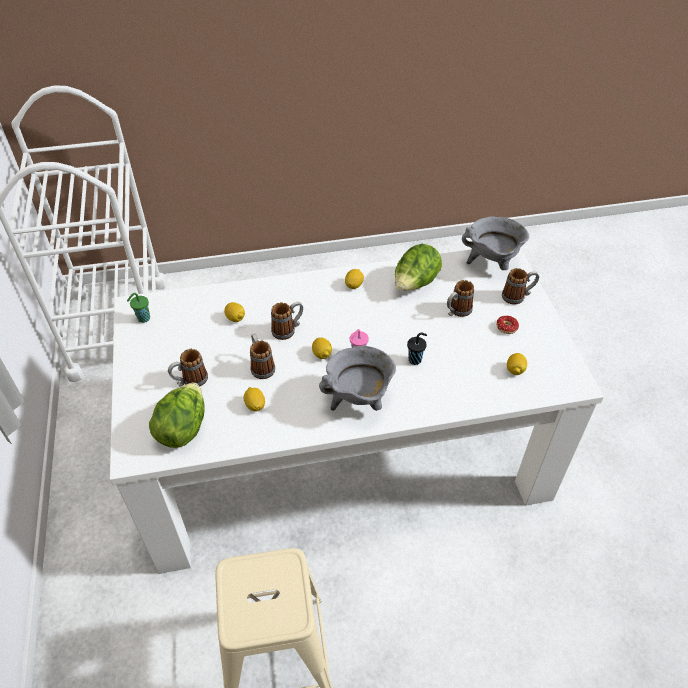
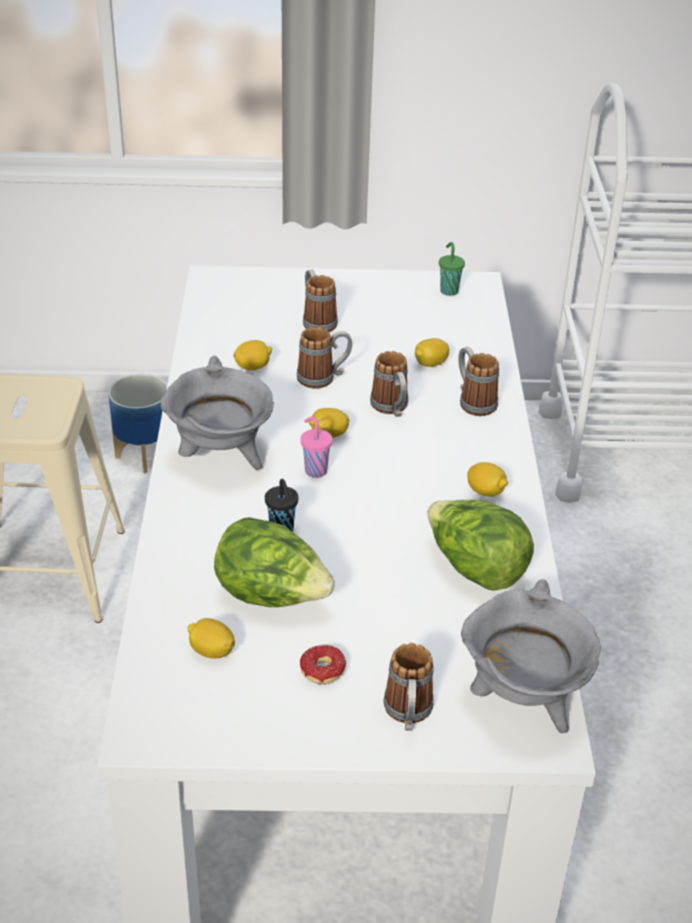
camera: 100 degrees right, 10 degrees down
lettuce [149,383,205,448] -> lettuce moved to [214,517,335,607]
mug [447,280,474,317] -> mug moved to [459,347,499,416]
none -> planter [108,374,167,473]

